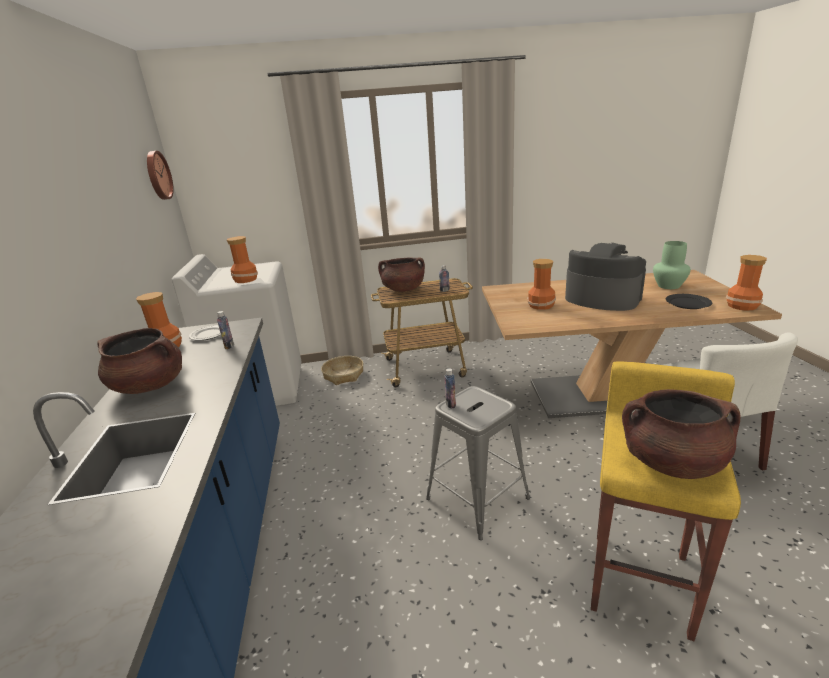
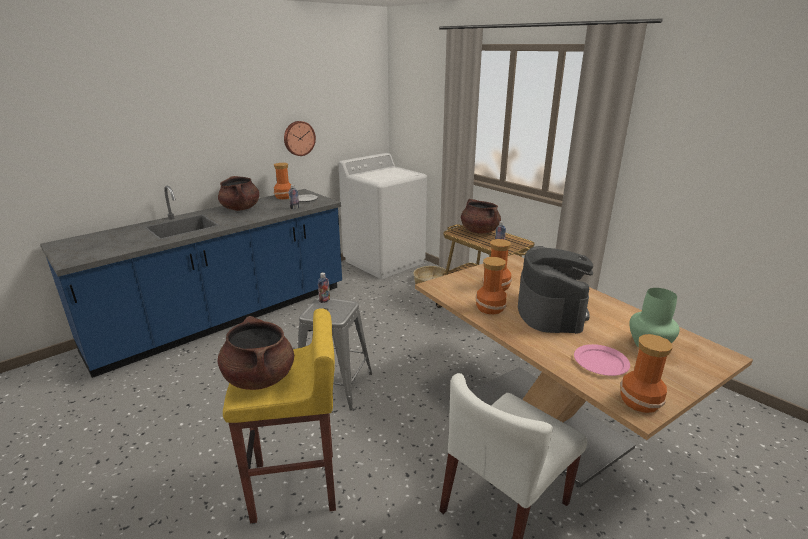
camera: 55 degrees right, 0 degrees up
wall clock [147,151,174,200] -> wall clock moved to [284,121,316,156]
vase [227,236,258,283] -> vase moved to [476,257,507,315]
black plate [666,294,712,309] -> pink plate [574,344,630,376]

